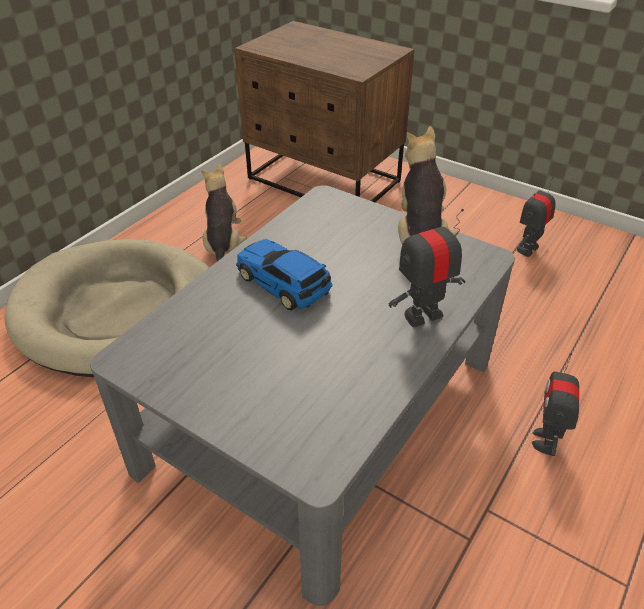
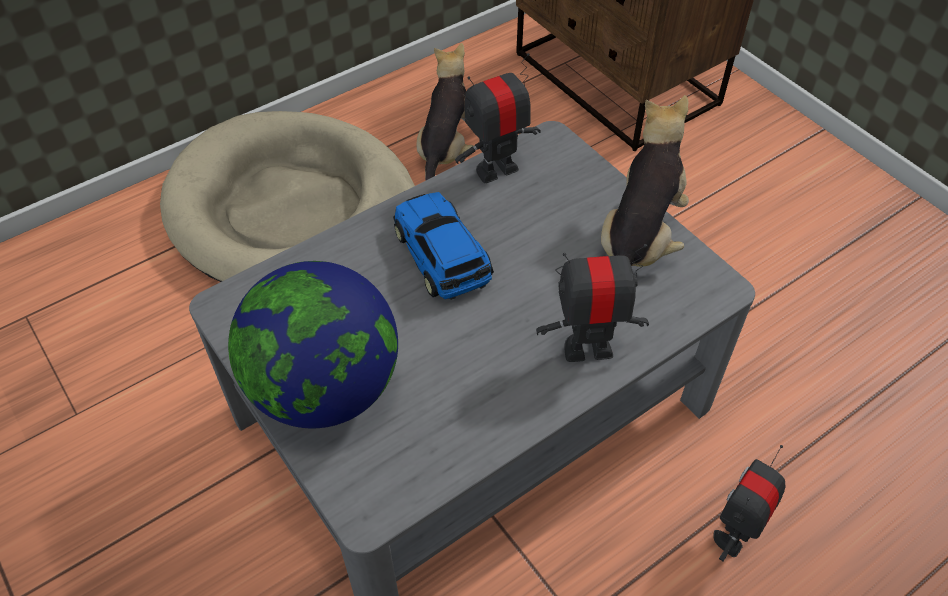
camera: 20 degrees right, 10 degrees up
toy robot [517,177,556,257] -> toy robot moved to [455,53,541,183]
none -> globe [228,261,398,428]

